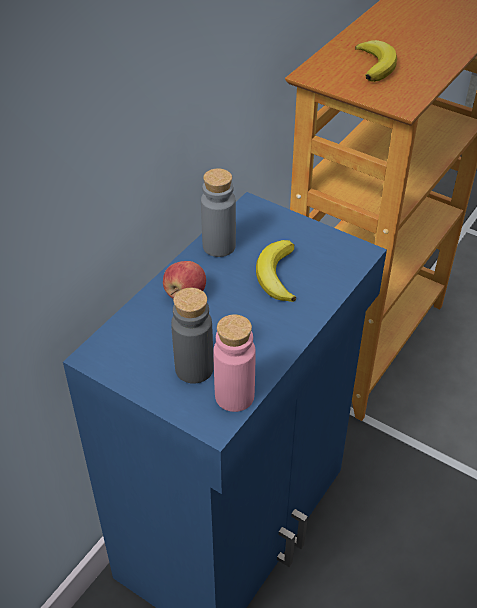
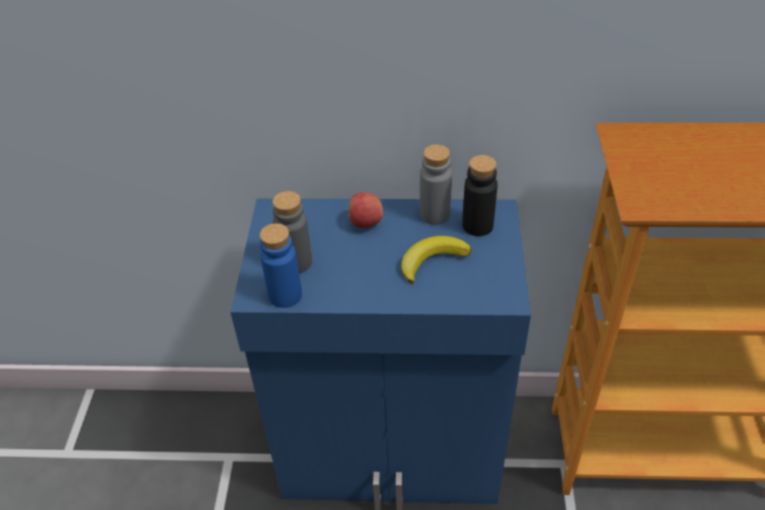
camera: 60 degrees right, 0 degrees up
pink bottle [213,314,256,412] -> blue bottle [260,223,302,308]
banana [355,40,397,82] -> none
none -> black bottle [462,155,498,236]

